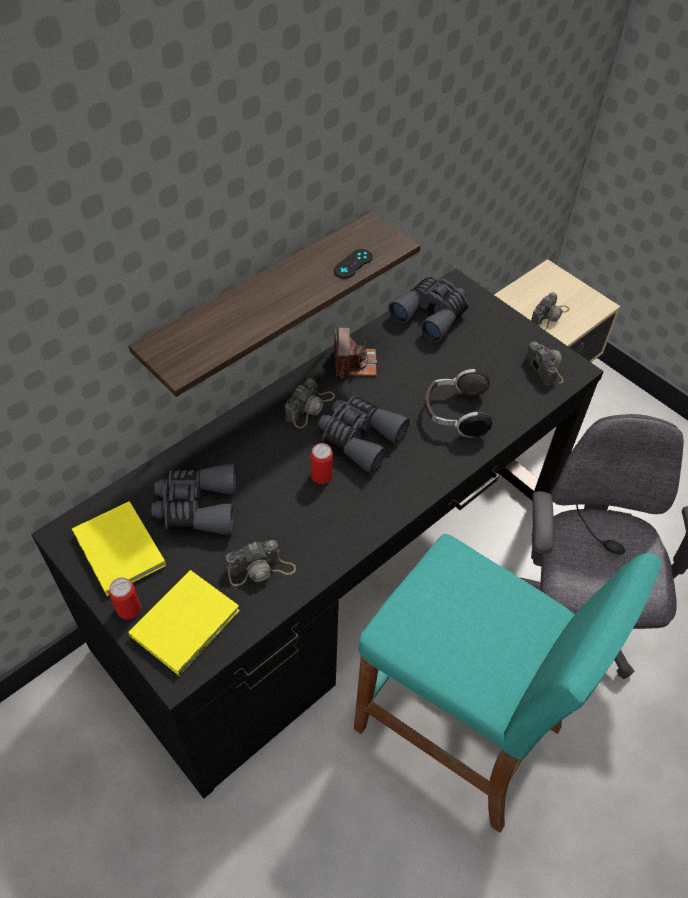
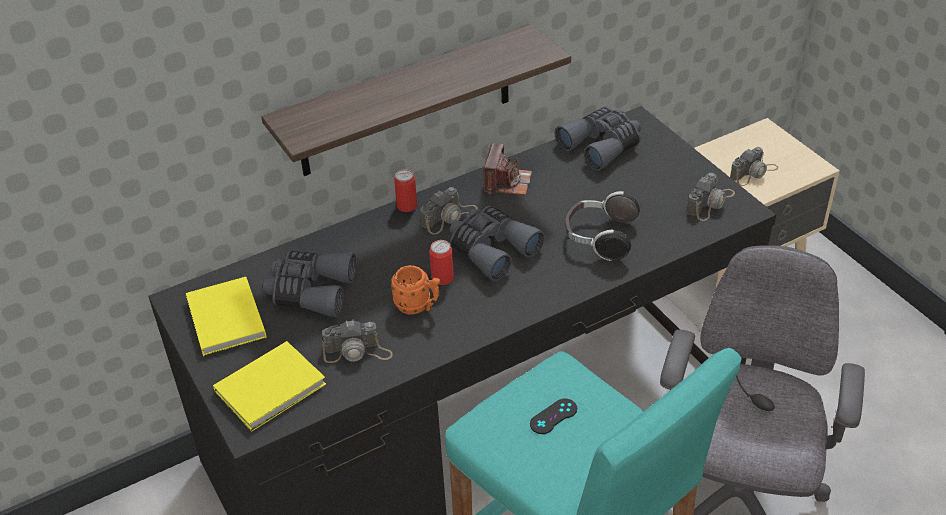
camera: 15 degrees right, 10 degrees down
can [109,577,141,620] -> can moved to [394,169,417,212]
black game controller [334,249,373,278] -> black game controller moved to [530,398,577,434]
camera [526,342,563,386] -> camera turned 45 degrees clockwise [687,173,735,221]
none -> orange mug [391,265,440,315]

